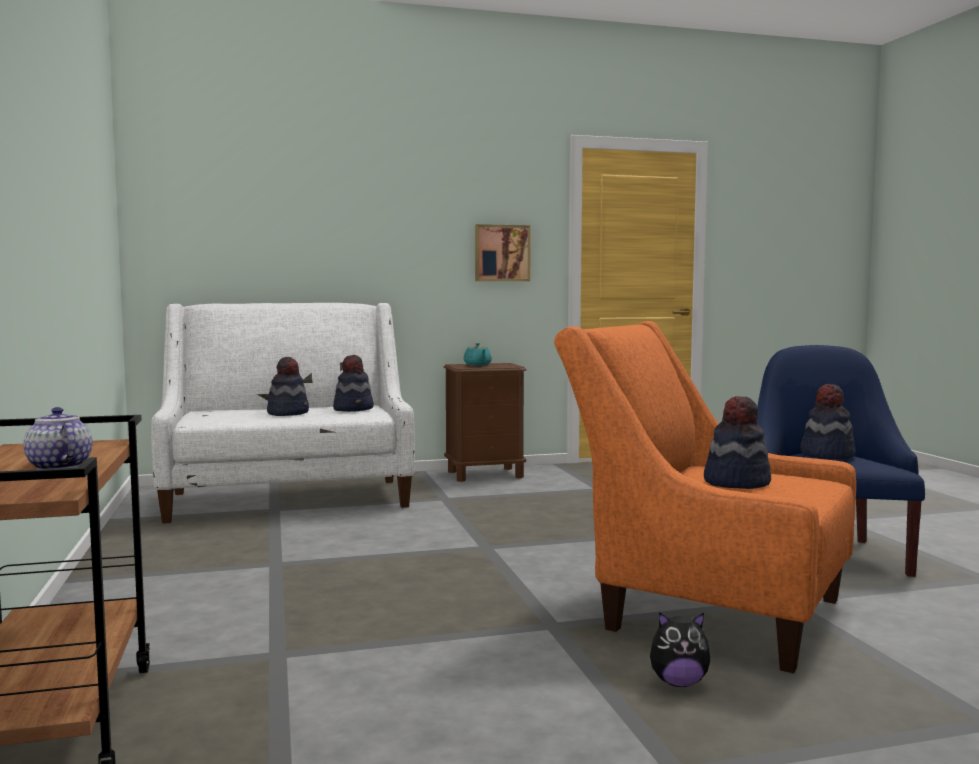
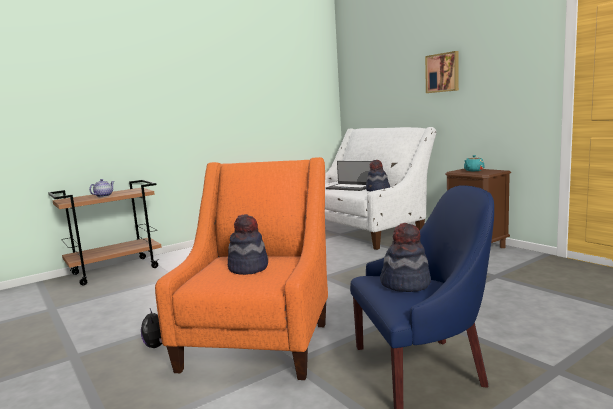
camera: 70 degrees right, 5 degrees up
hat [267,357,309,416] -> laptop [326,161,371,191]
picture [475,224,531,281] -> picture moved to [425,51,459,93]

